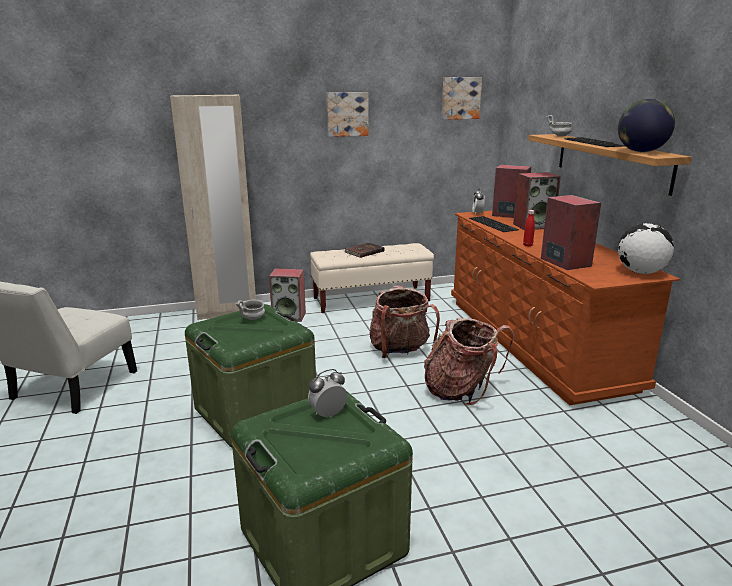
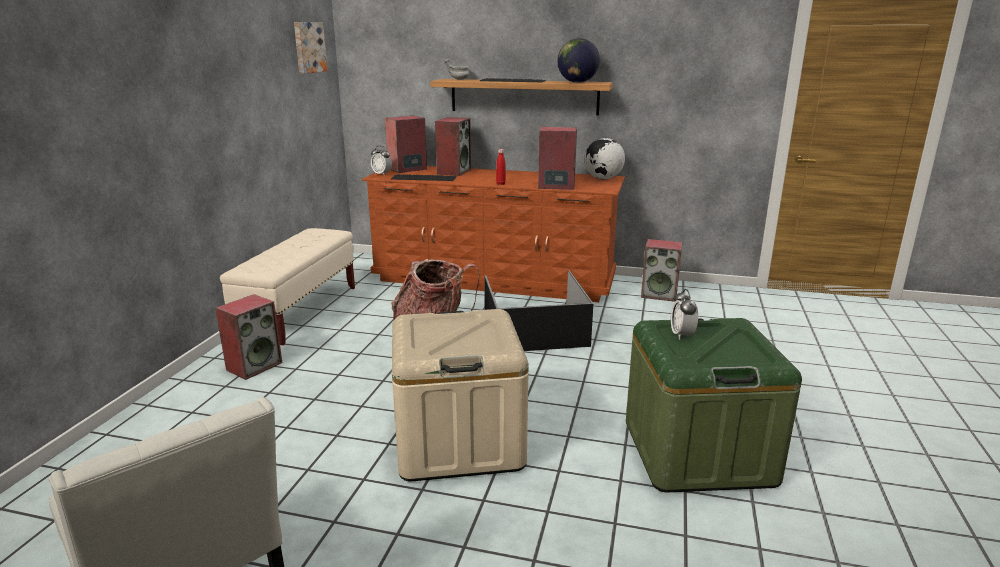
camera: 60 degrees left, 0 degrees up
beige wardrobe [170,95,256,320] -> none
green storage box [185,304,316,448] -> beige storage box [392,309,529,482]
grey bowl [235,299,265,320] -> none
picture [326,92,369,137] -> none
brown book [344,243,385,258] -> none
backpack [424,317,514,406] -> black storage box [484,271,593,351]
none -> speaker [641,239,682,302]

